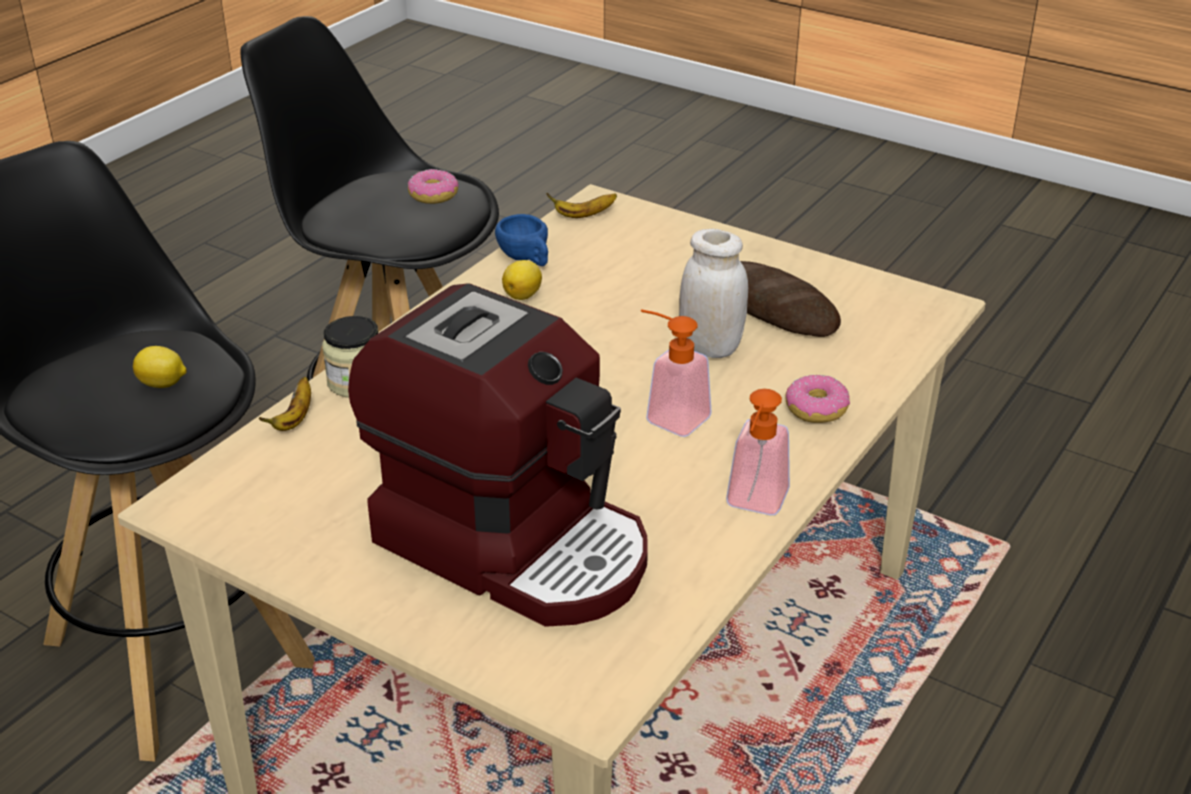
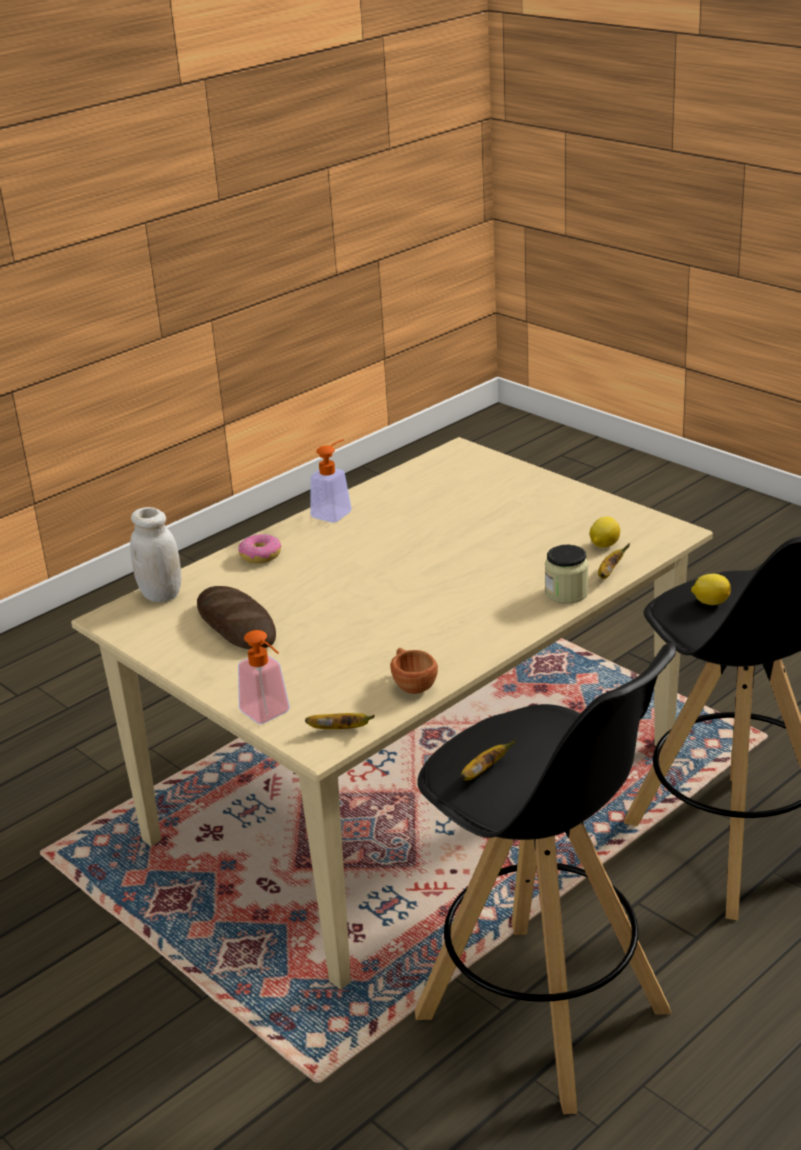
camera: 165 degrees left, 5 degrees down
coffee machine [348,283,648,627] -> none
donut [407,169,459,204] -> banana [461,739,516,780]
blue cup [495,214,548,266] -> brown cup [390,648,438,694]
lemon [502,260,542,300] -> lemon moved to [590,517,620,548]
soap dispenser [641,309,712,437] -> soap dispenser moved to [238,630,290,724]
white jar [679,229,748,358] -> white jar moved to [130,507,181,602]

